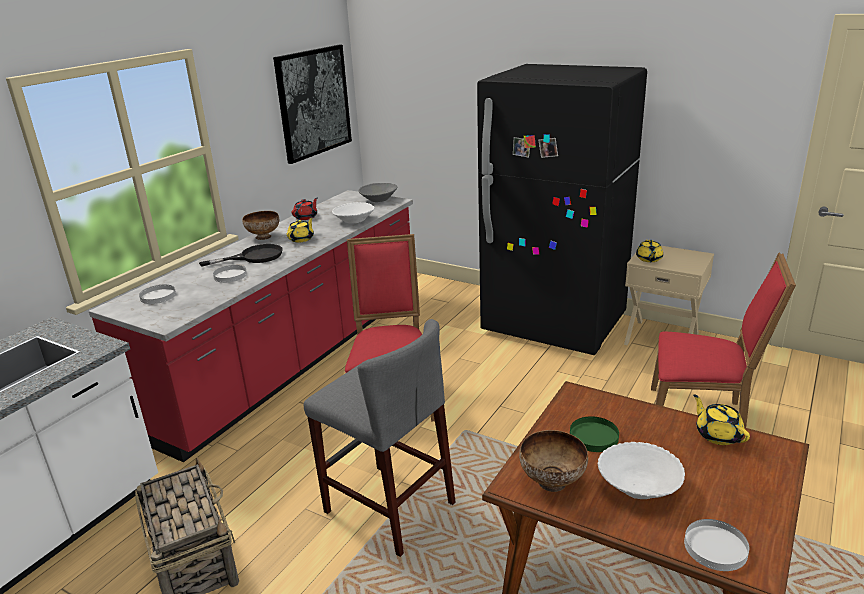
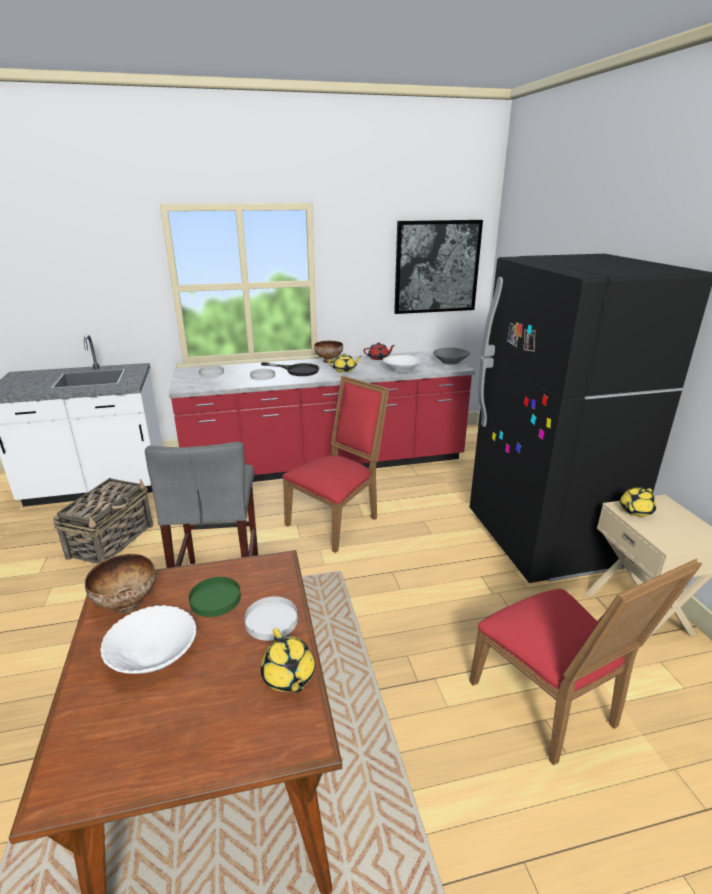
camera: 45 degrees right, 0 degrees up
white plate [684,519,749,571] -> white plate moved to [244,596,298,641]
yellow teapot [693,394,750,445] -> yellow teapot turned 135 degrees clockwise [261,628,315,692]

